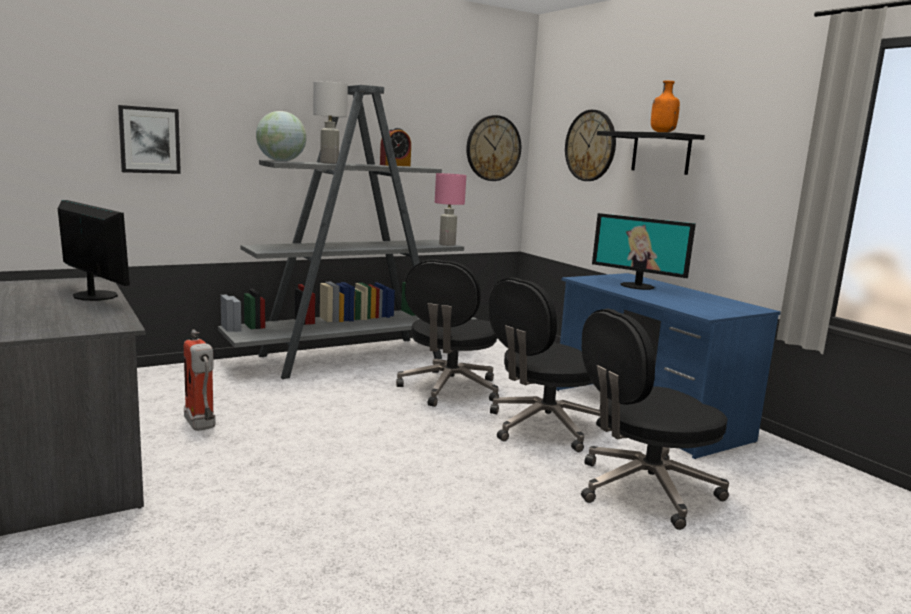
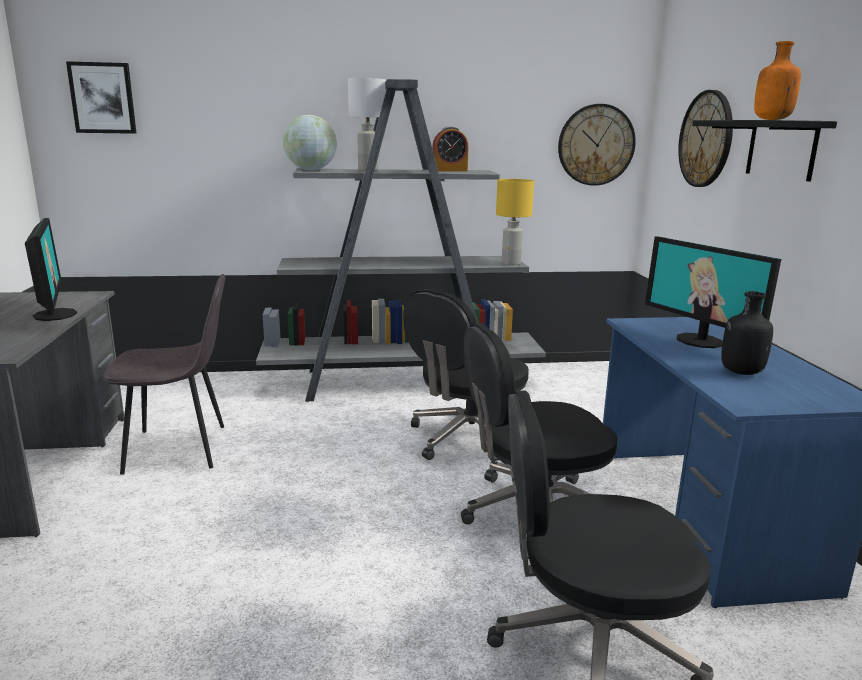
camera: 25 degrees right, 5 degrees up
picture [118,105,181,174] -> picture moved to [66,61,137,134]
fire extinguisher [184,329,216,431] -> grey chair [103,274,225,475]
pink table lamp [435,173,466,246] -> yellow table lamp [496,179,534,265]
none -> black bottle [721,291,773,375]

